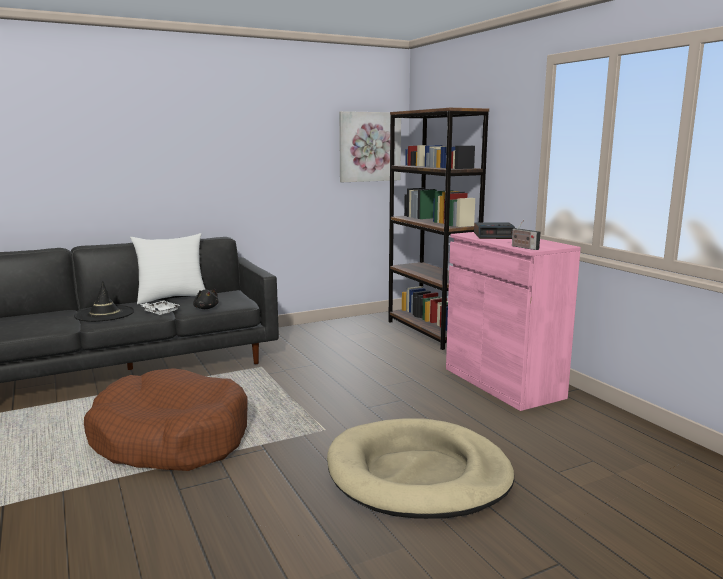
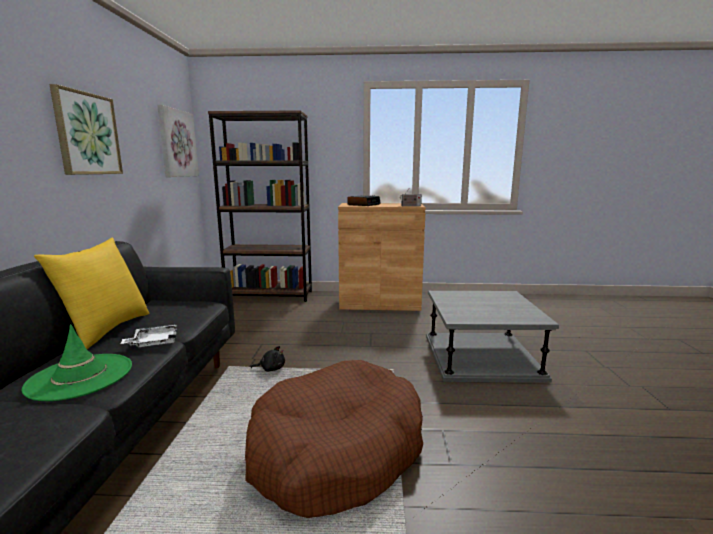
camera: 60 degrees left, 0 degrees up
black hat [74,280,134,322] -> green hat [21,324,132,401]
white pillow [130,233,205,304] -> yellow pillow [34,238,150,349]
black plush toy [193,289,218,309] -> black plush toy moved to [251,346,285,372]
beige dog bed [327,418,514,519] -> grey side table [426,291,559,383]
pink cabinet [446,232,581,411] -> brown cabinet [338,203,426,311]
none -> picture [49,84,123,175]

